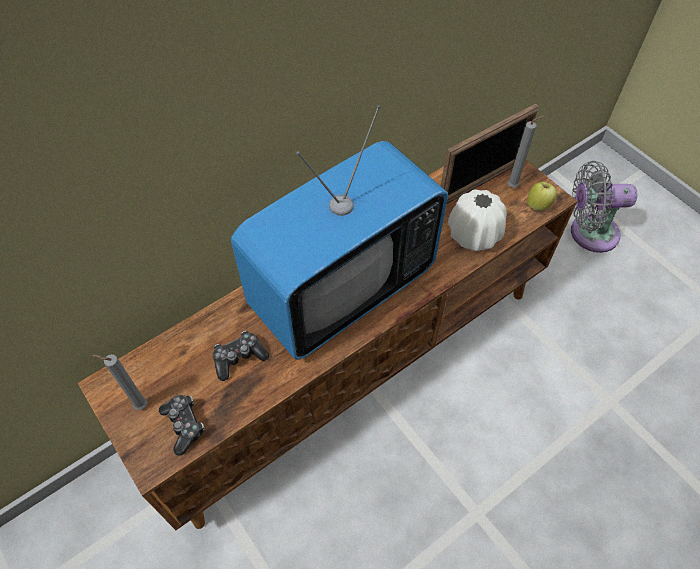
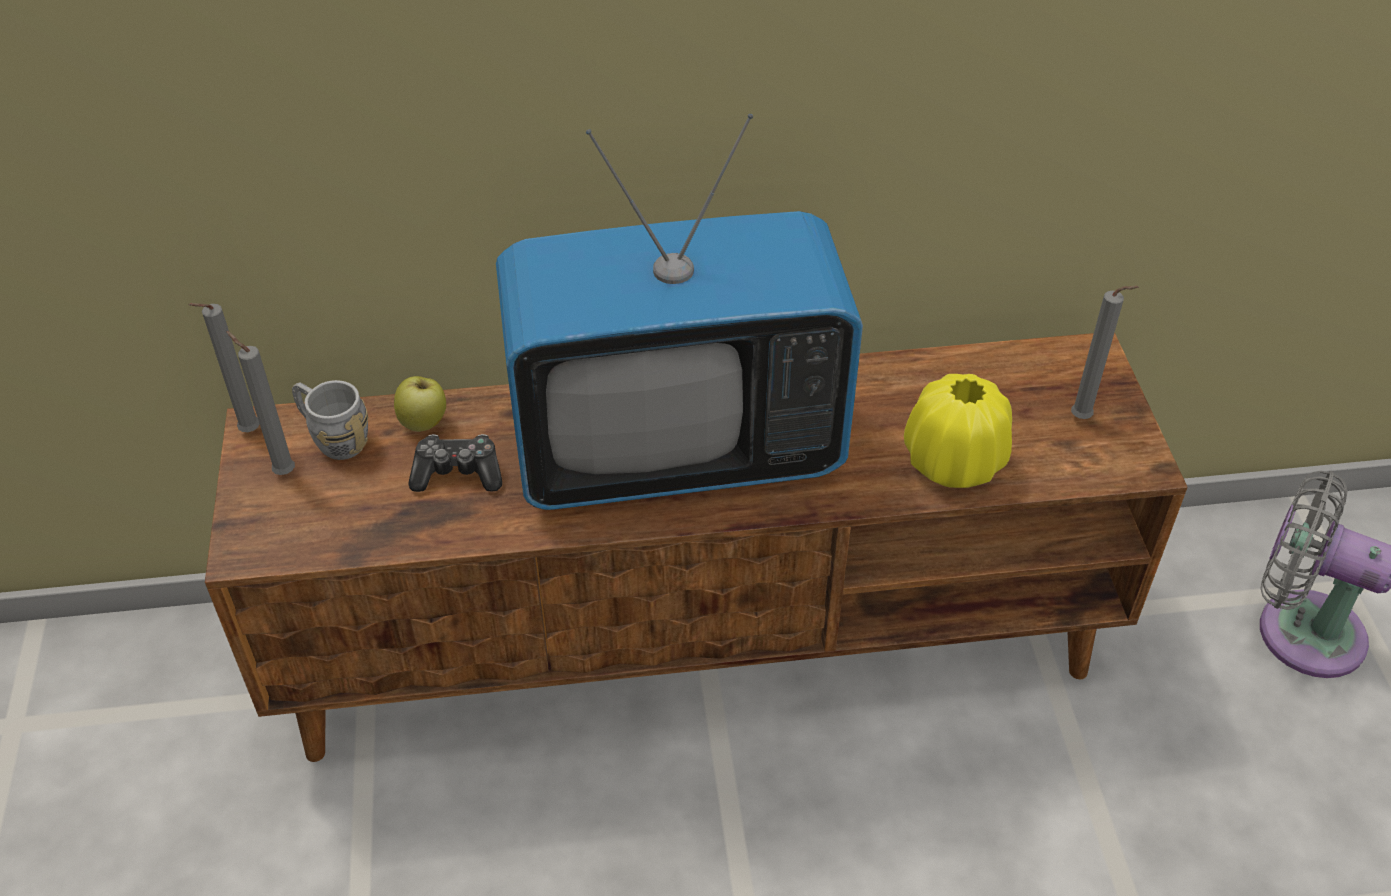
camera: 30 degrees right, 10 degrees down
game controller [159,395,204,456] -> none
picture frame [441,104,539,204] -> none
white vase [448,189,506,251] -> yellow vase [904,374,1012,488]
apple [527,182,557,211] -> apple moved to [394,376,446,432]
none -> grey candle [189,303,260,432]
none -> grey mug [292,380,368,460]

